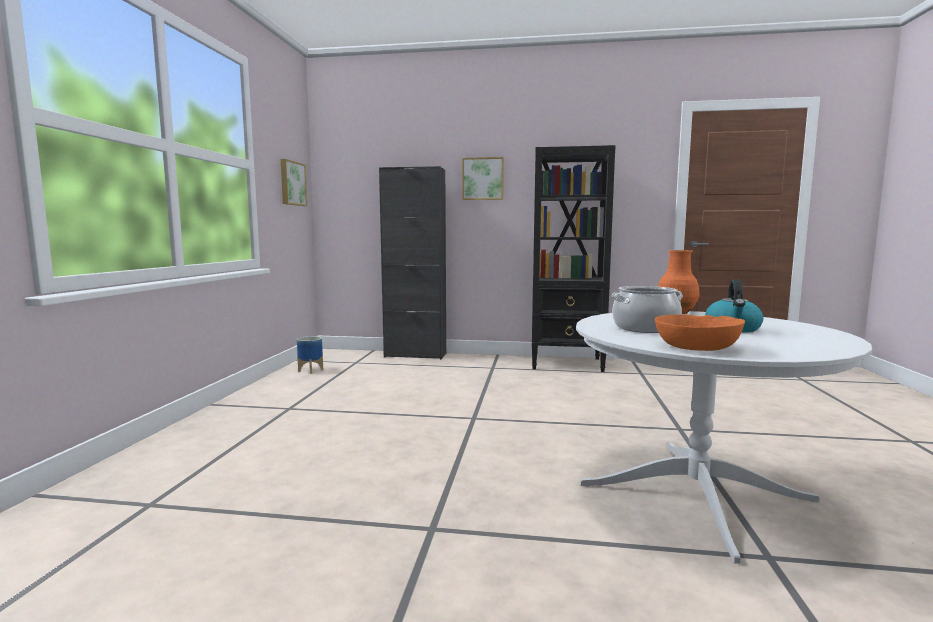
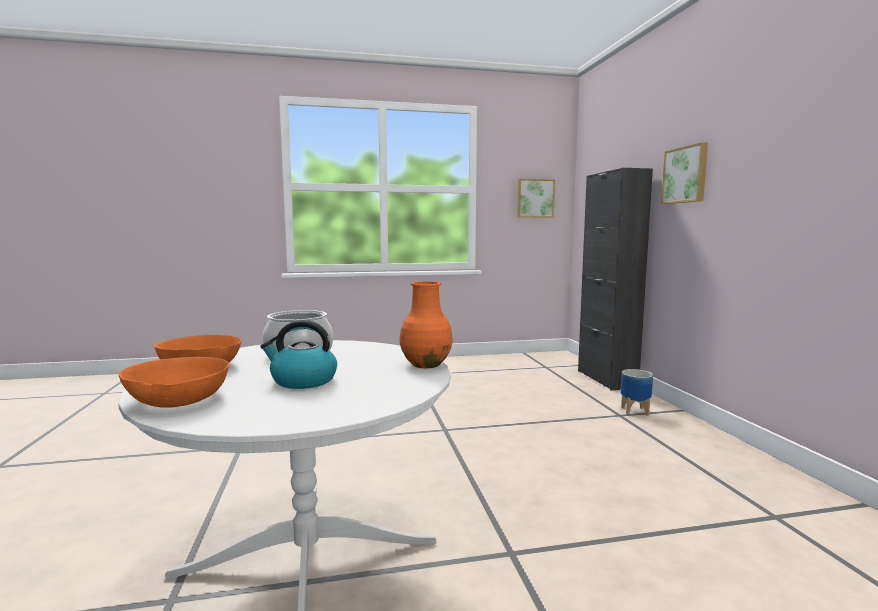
camera: 70 degrees right, 0 degrees up
planter [297,336,323,374] -> planter moved to [621,369,653,416]
black bookcase [532,145,616,372] -> none
none -> orange bowl [118,357,229,408]

